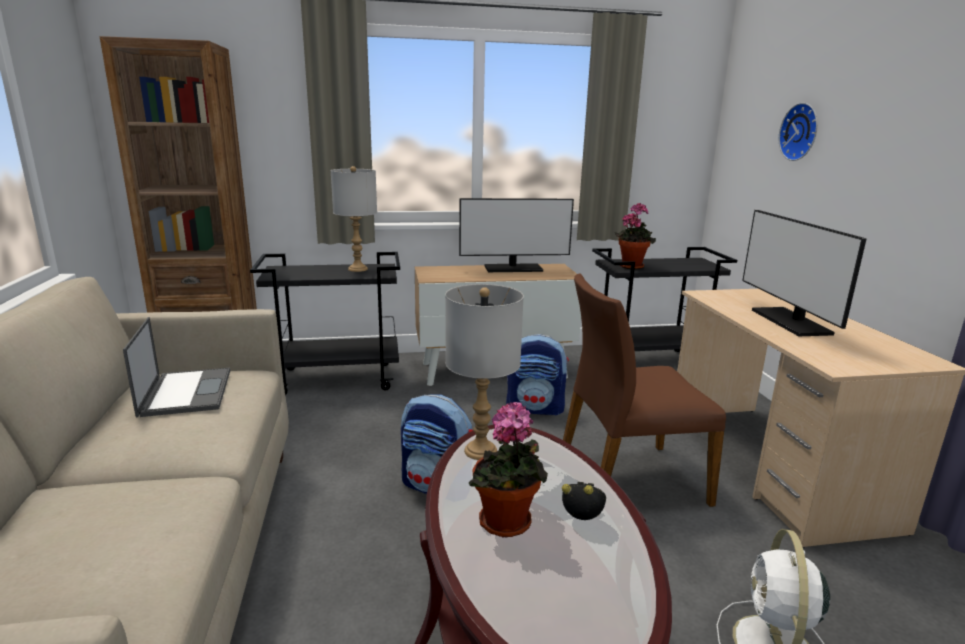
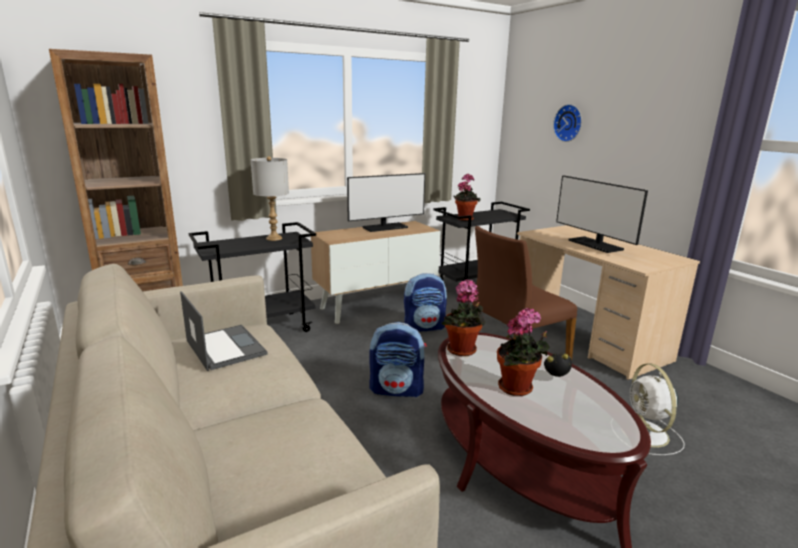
camera: 20 degrees left, 0 degrees up
grey table lamp [445,284,524,460] -> potted plant [442,279,486,356]

